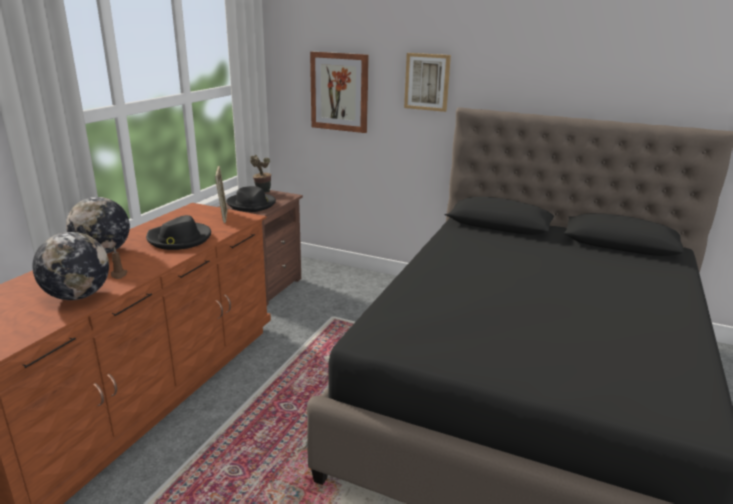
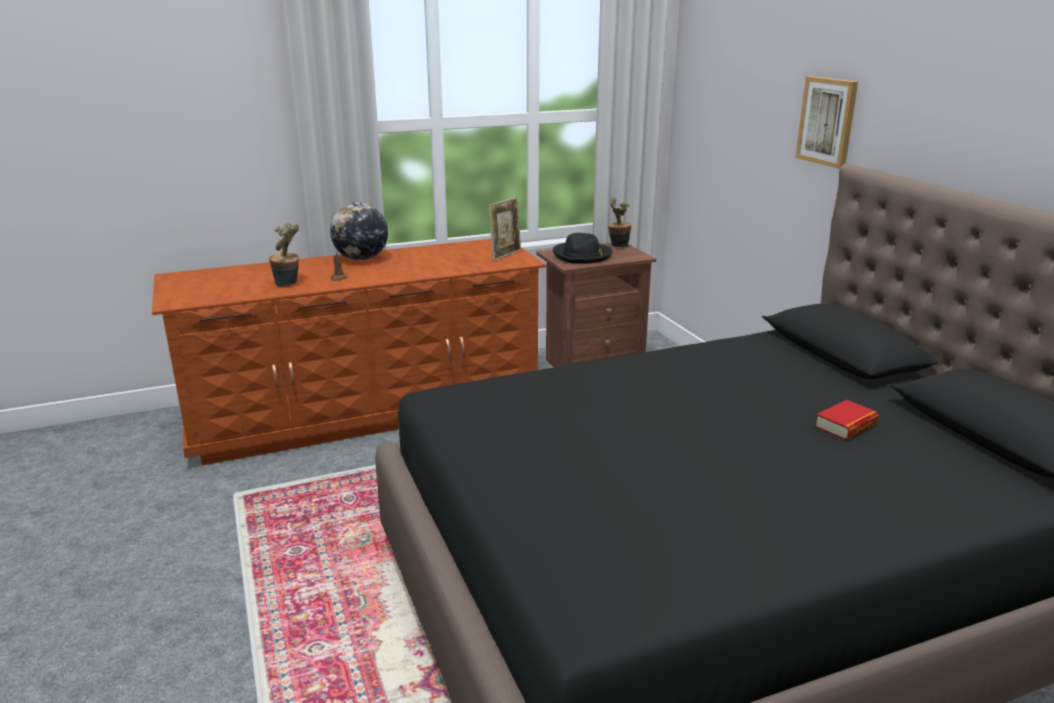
camera: 45 degrees right, 0 degrees up
globe [32,232,109,300] -> potted plant [269,222,299,287]
black hat [146,215,211,250] -> none
picture [310,51,369,133] -> none
none -> book [815,400,879,440]

